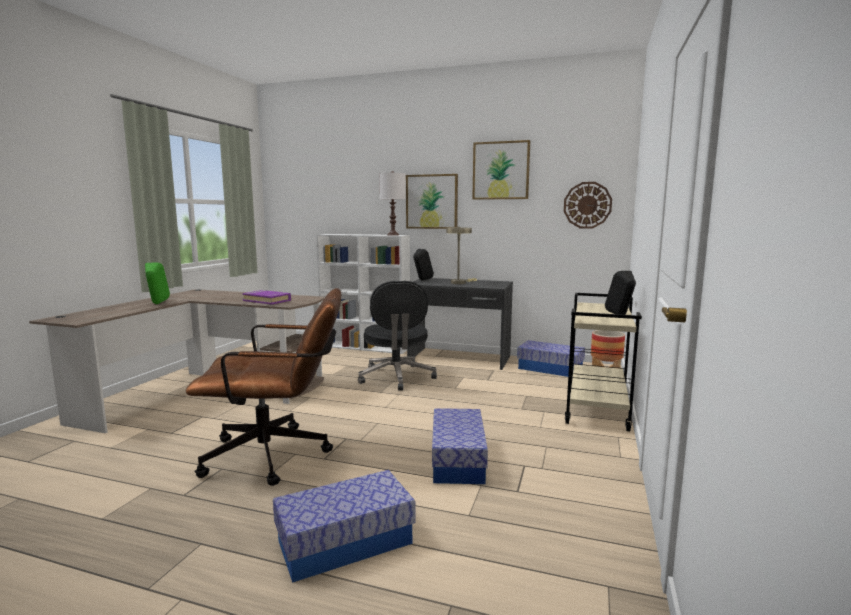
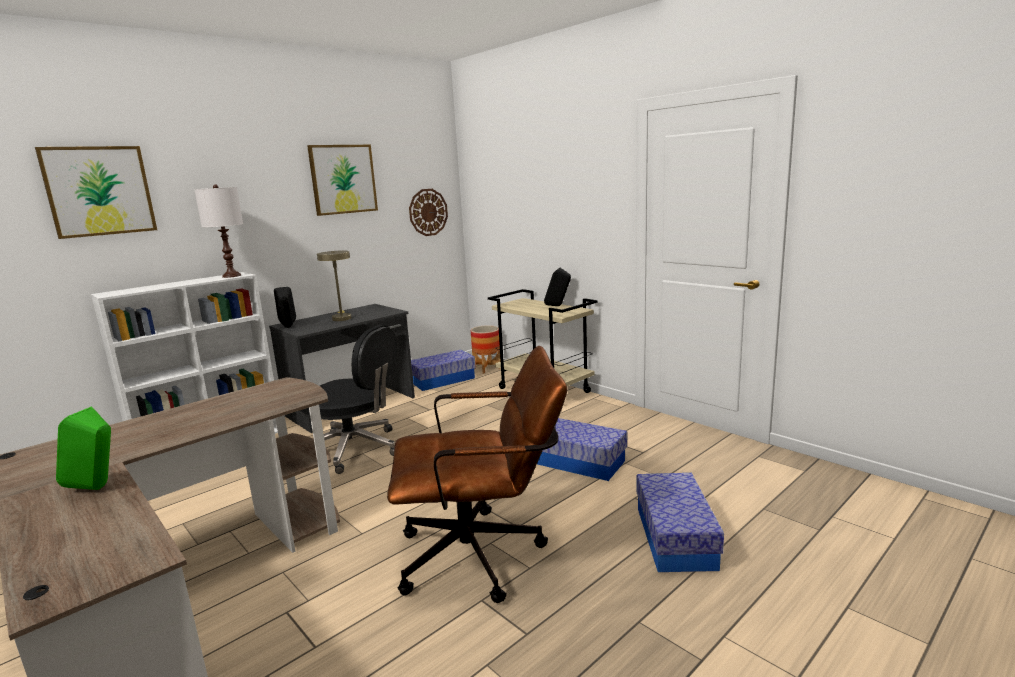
camera: 60 degrees left, 5 degrees up
brown office chair [186,288,341,486] -> brown office chair turned 60 degrees clockwise [387,346,567,603]
purple book [242,290,291,304] -> none
picture [406,174,458,229] -> picture moved to [35,146,157,239]

